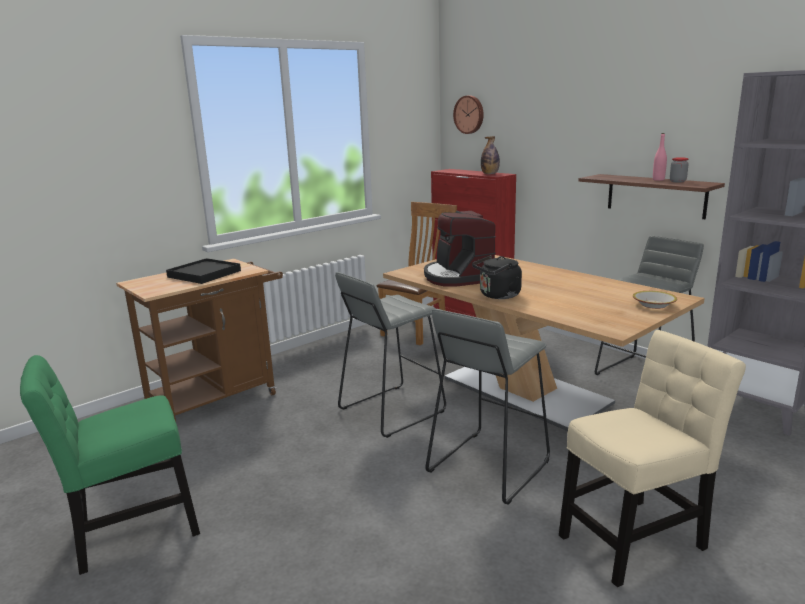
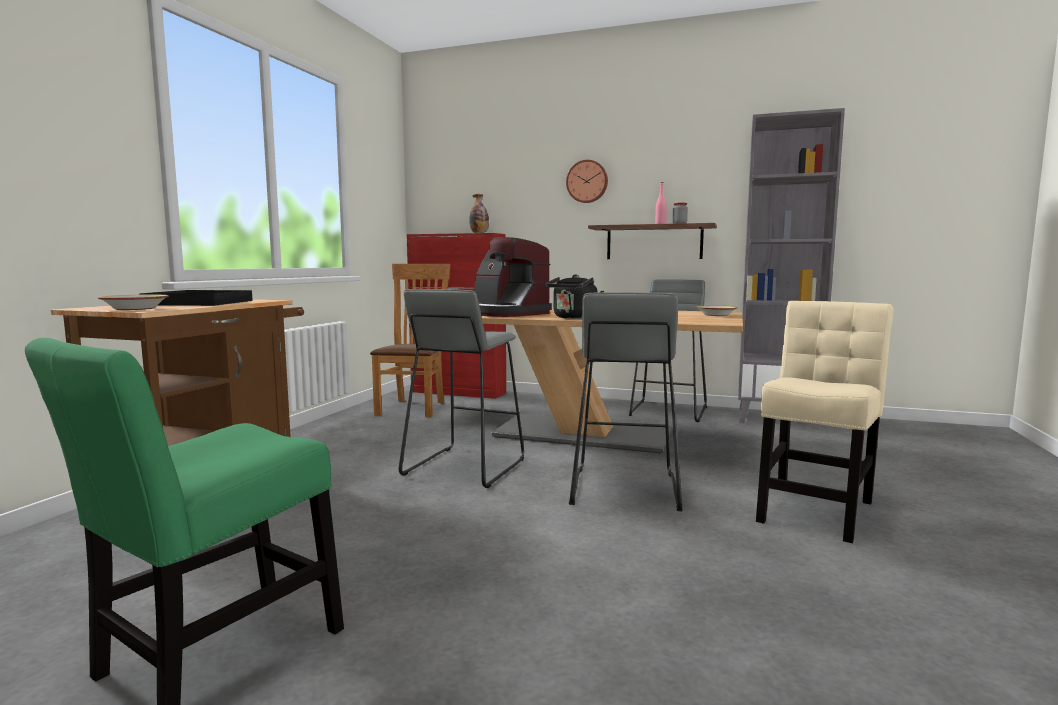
camera: 30 degrees left, 10 degrees down
wall clock [453,96,484,134] -> wall clock moved to [566,160,608,203]
none -> bowl [98,294,169,310]

